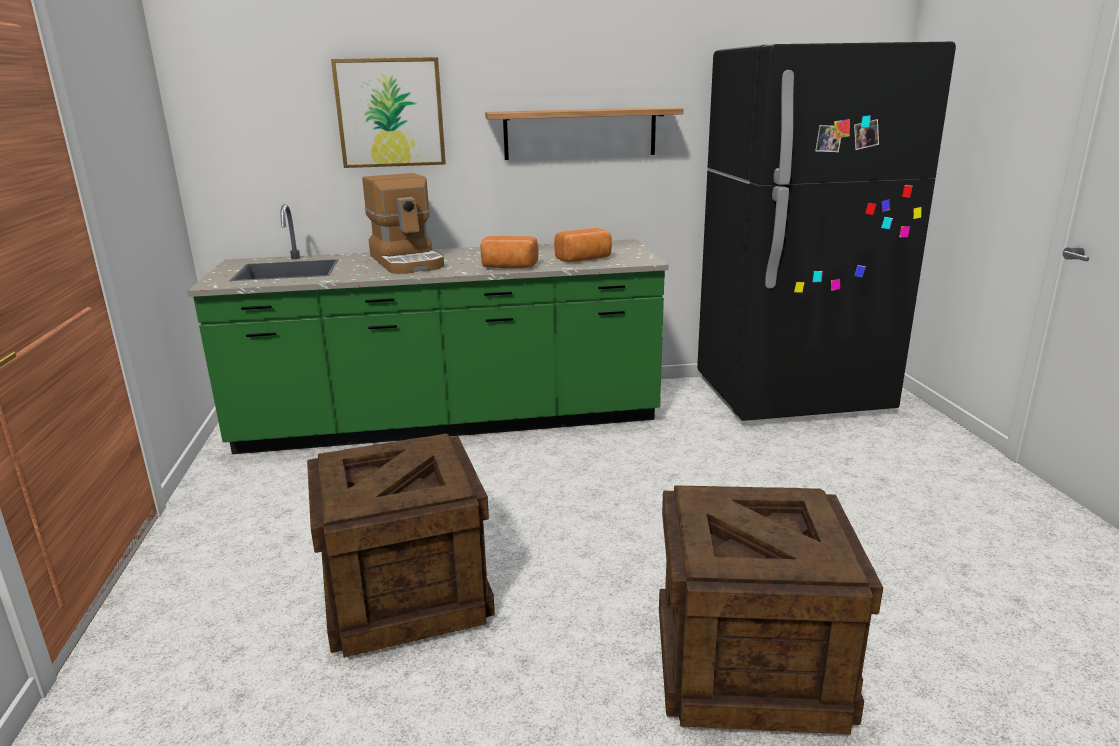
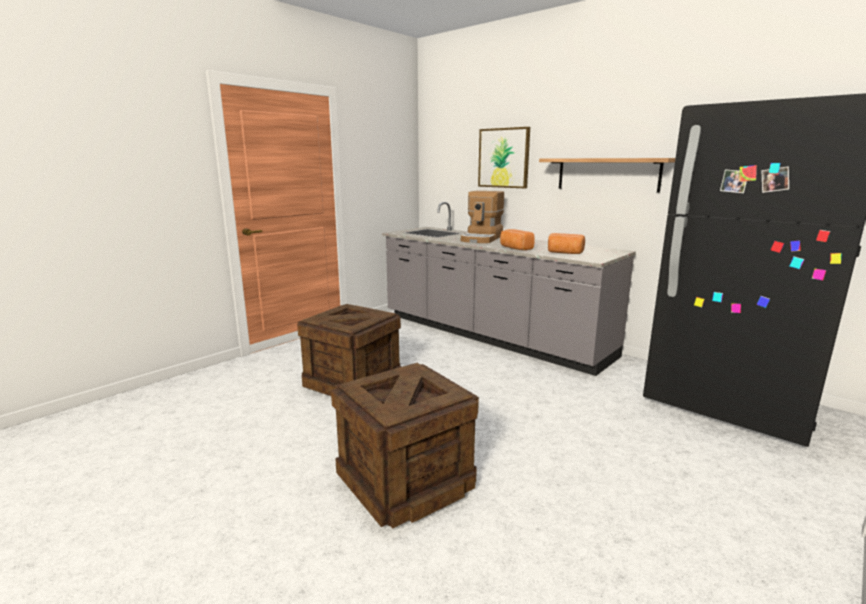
camera: 50 degrees right, 5 degrees down
green counter [187,204,669,454] -> grey counter [382,202,636,376]

